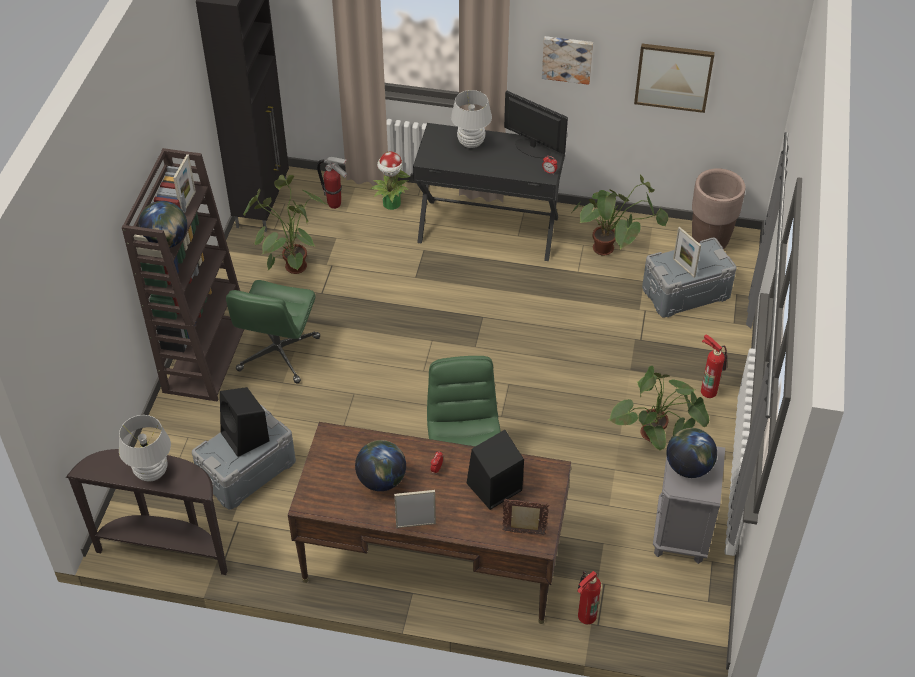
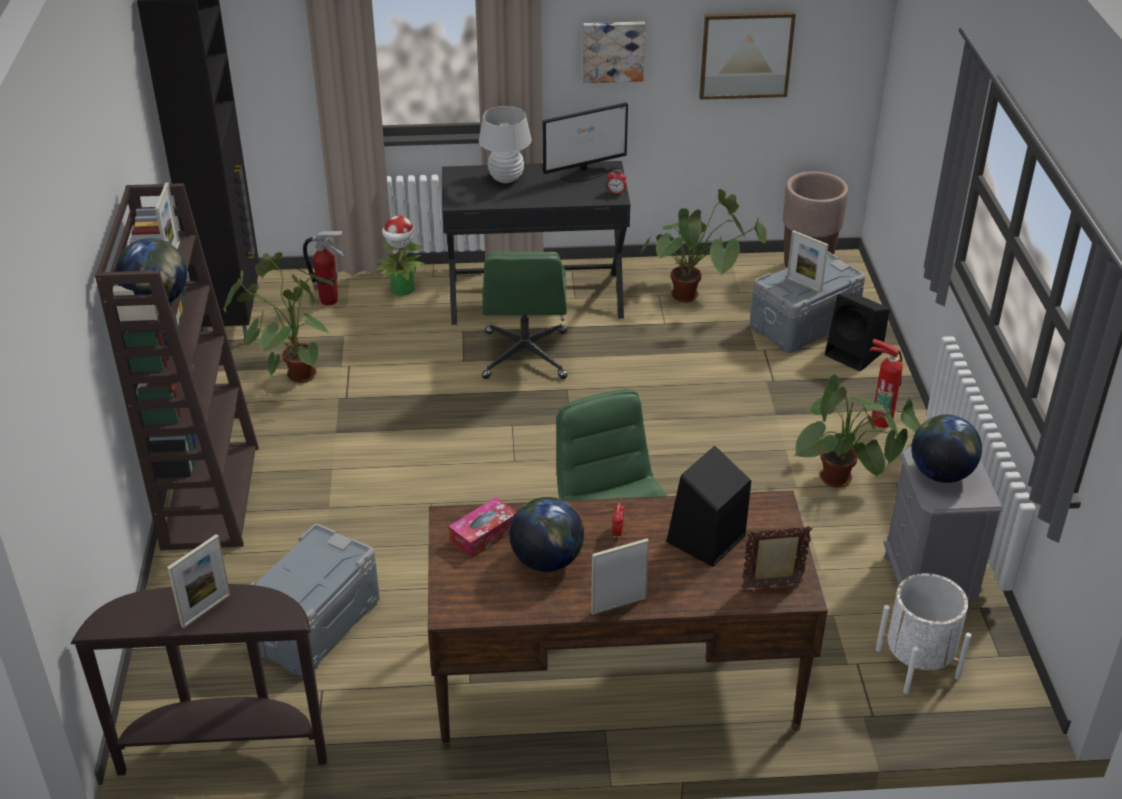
camera: 15 degrees left, 10 degrees down
white table lamp [119,415,171,481] -> picture frame [167,534,230,629]
black speaker [220,387,269,457] -> black speaker moved to [825,293,890,372]
green office chair [226,280,320,383] -> green office chair moved to [482,251,568,379]
monitor [504,91,568,158] -> monitor turned 135 degrees clockwise [543,102,628,182]
fire extinguisher [577,571,601,624] -> none
none -> tissue box [449,497,516,559]
none -> white planter [876,573,971,694]

